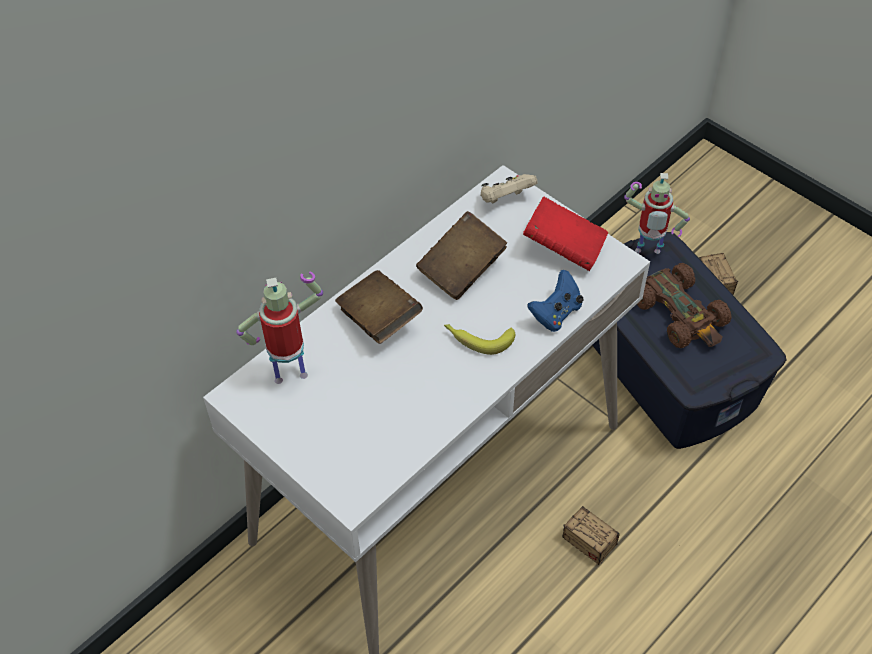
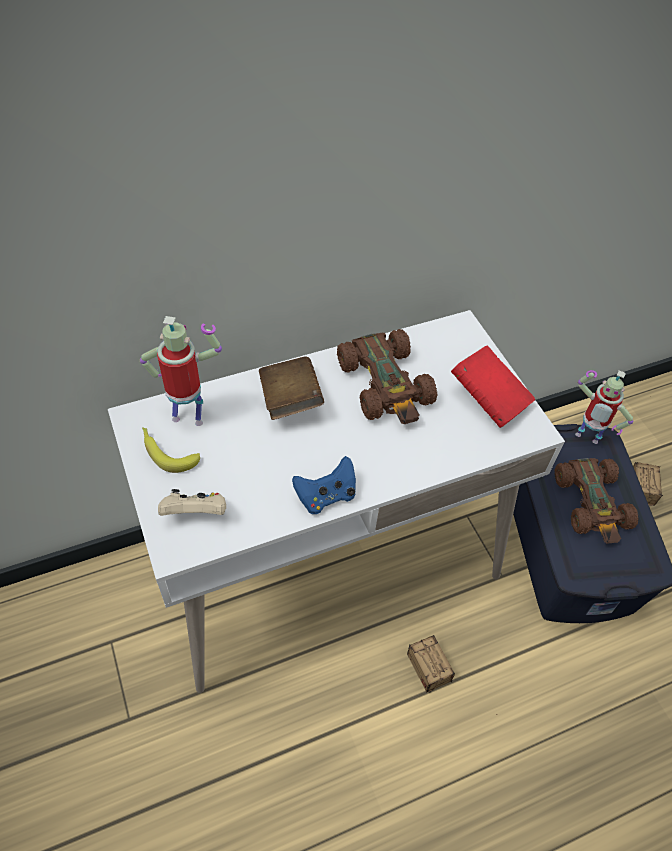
camera: 20 degrees right, 0 degrees up
brown book [416,211,507,300] -> brown toy car [337,329,438,424]
banana [444,324,515,355] -> banana moved to [142,427,200,473]
beige game controller [480,174,538,204] -> beige game controller moved to [158,489,226,516]
blue game controller [528,270,583,332] -> blue game controller moved to [292,456,356,514]

